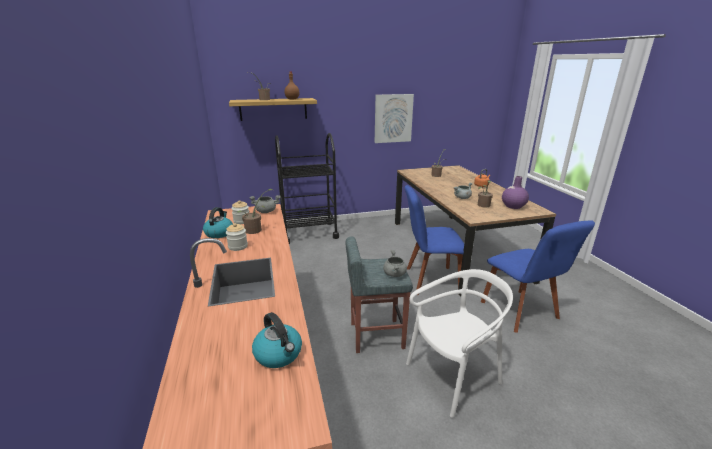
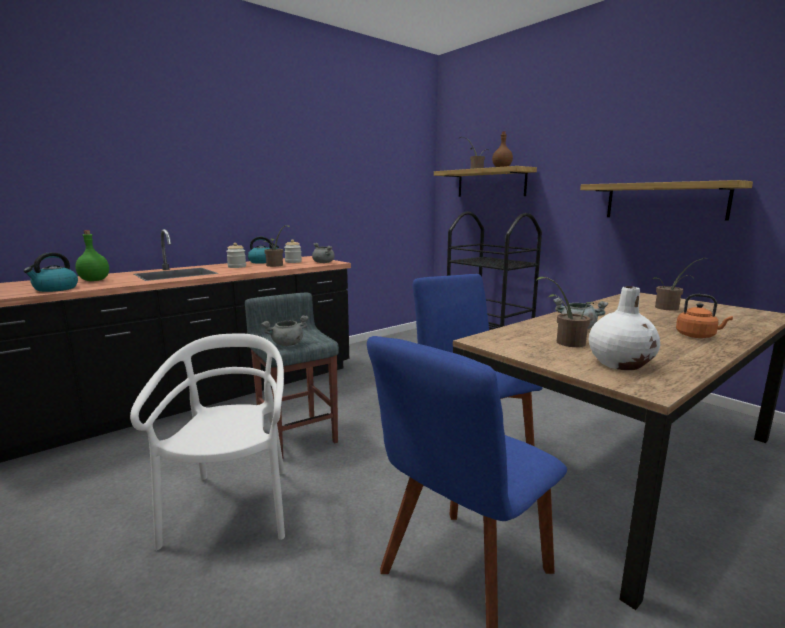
camera: 65 degrees right, 10 degrees down
picture [375,94,414,143] -> shelf [580,180,753,221]
white chair [406,269,513,418] -> white chair turned 135 degrees counterclockwise [130,333,285,550]
purple vase [502,176,529,209] -> white vase [589,286,660,370]
none -> green bottle [75,230,109,281]

